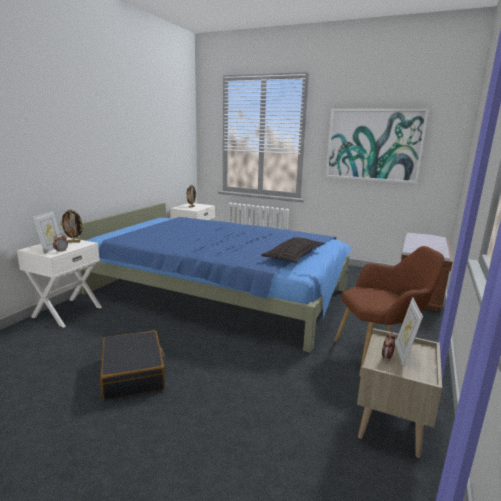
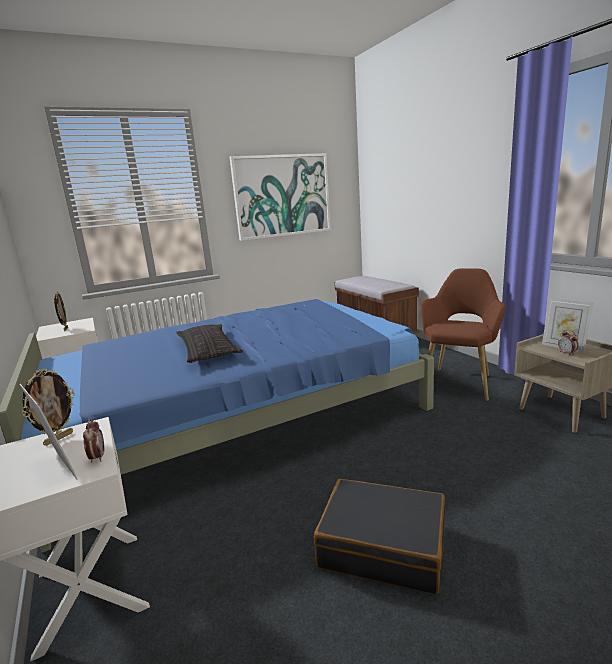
camera: 50 degrees left, 0 degrees up
pillow [261,237,324,263] -> pillow moved to [176,324,243,363]

